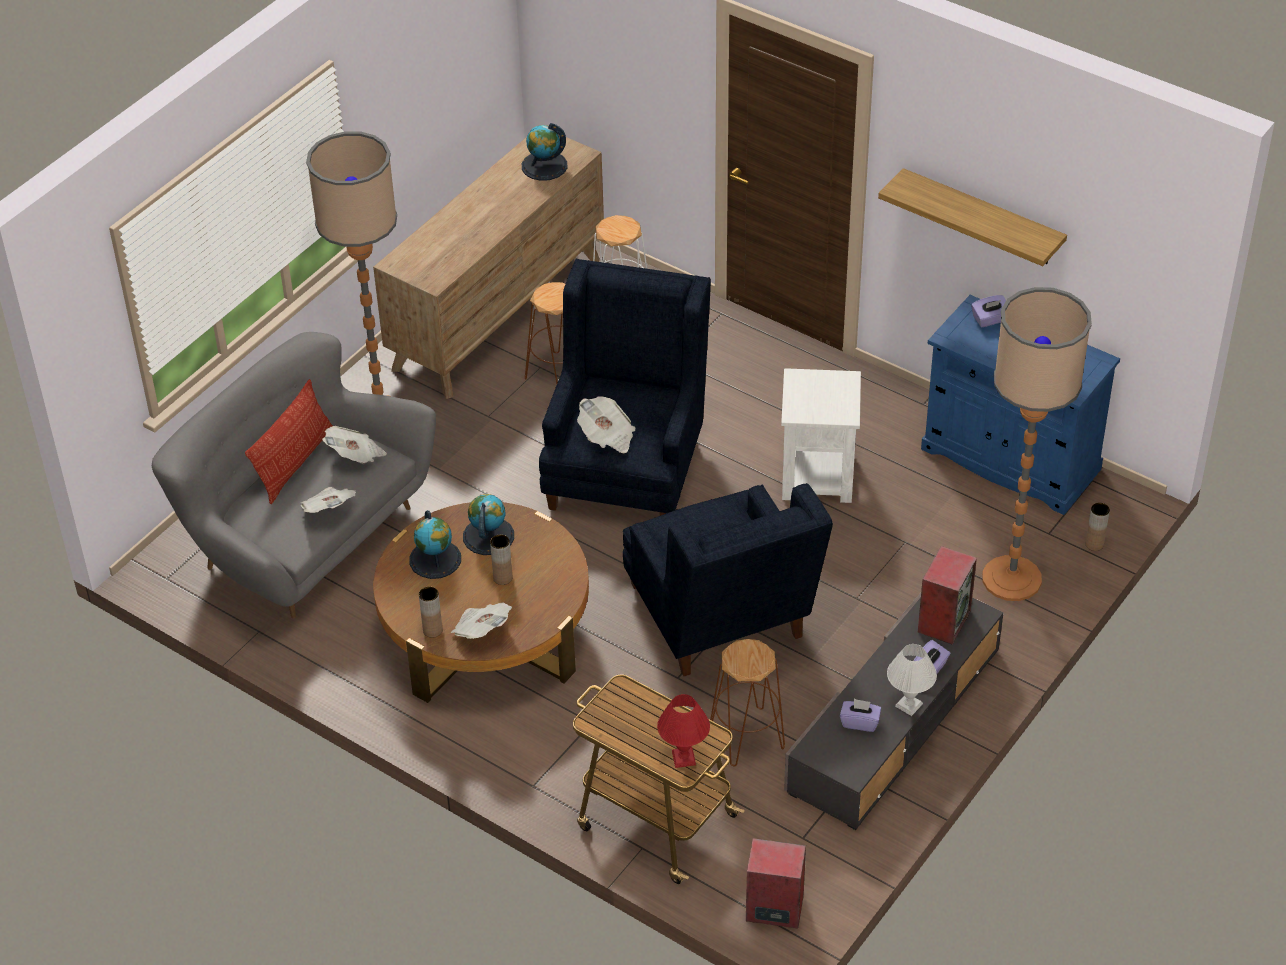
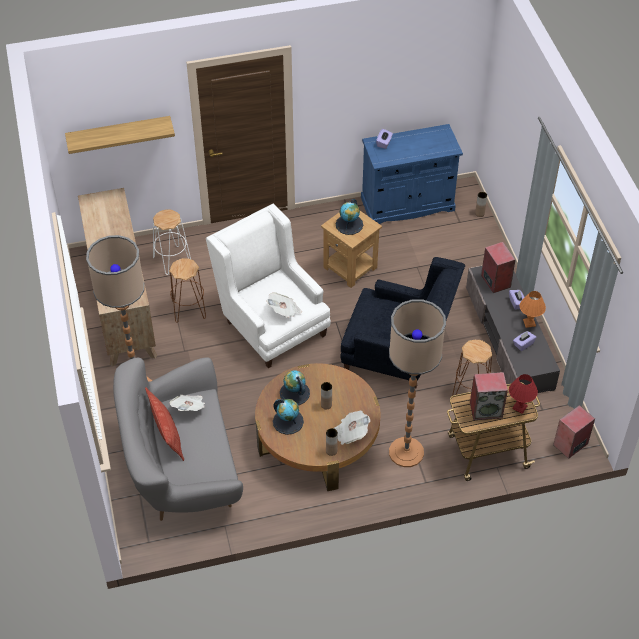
camera: 50 degrees left, 5 degrees up
newspaper [301,487,356,513] -> none
globe [522,123,567,181] -> globe moved to [336,199,363,235]
blue armchair [539,258,711,516] -> white armchair [206,204,331,368]
white side table [781,368,861,503] -> brown side table [321,211,382,288]
shelf [878,168,1067,266] -> shelf moved to [65,116,175,154]
white table lamp [887,644,937,716] -> orange table lamp [520,291,546,328]
floor lamp [982,287,1092,601] -> floor lamp moved to [389,299,446,467]
none -> speaker [470,372,508,420]

